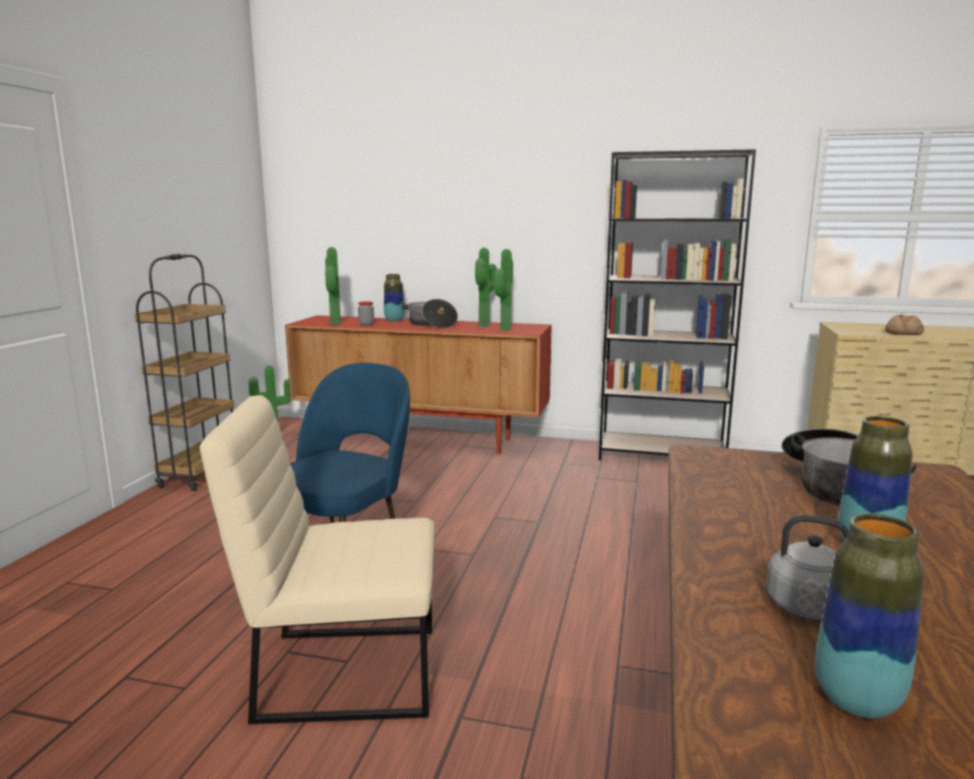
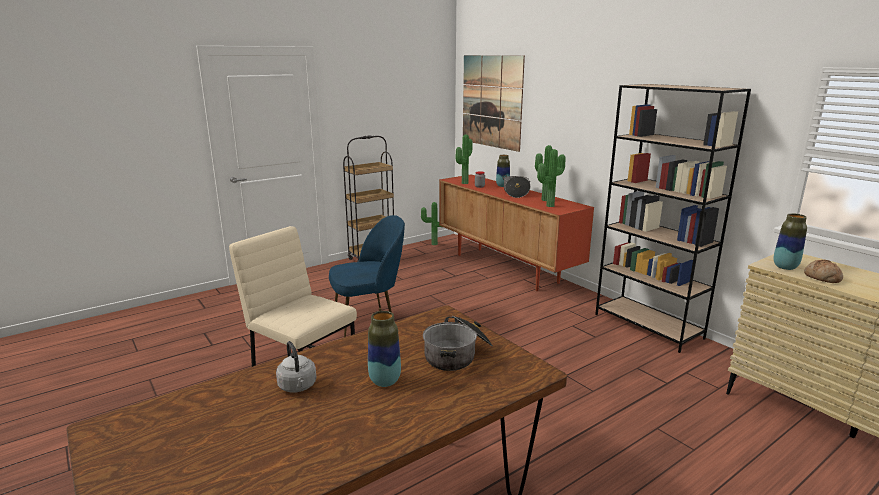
camera: 40 degrees right, 5 degrees up
vase [815,513,924,718] -> vase moved to [773,213,807,270]
none -> picture [463,55,525,152]

